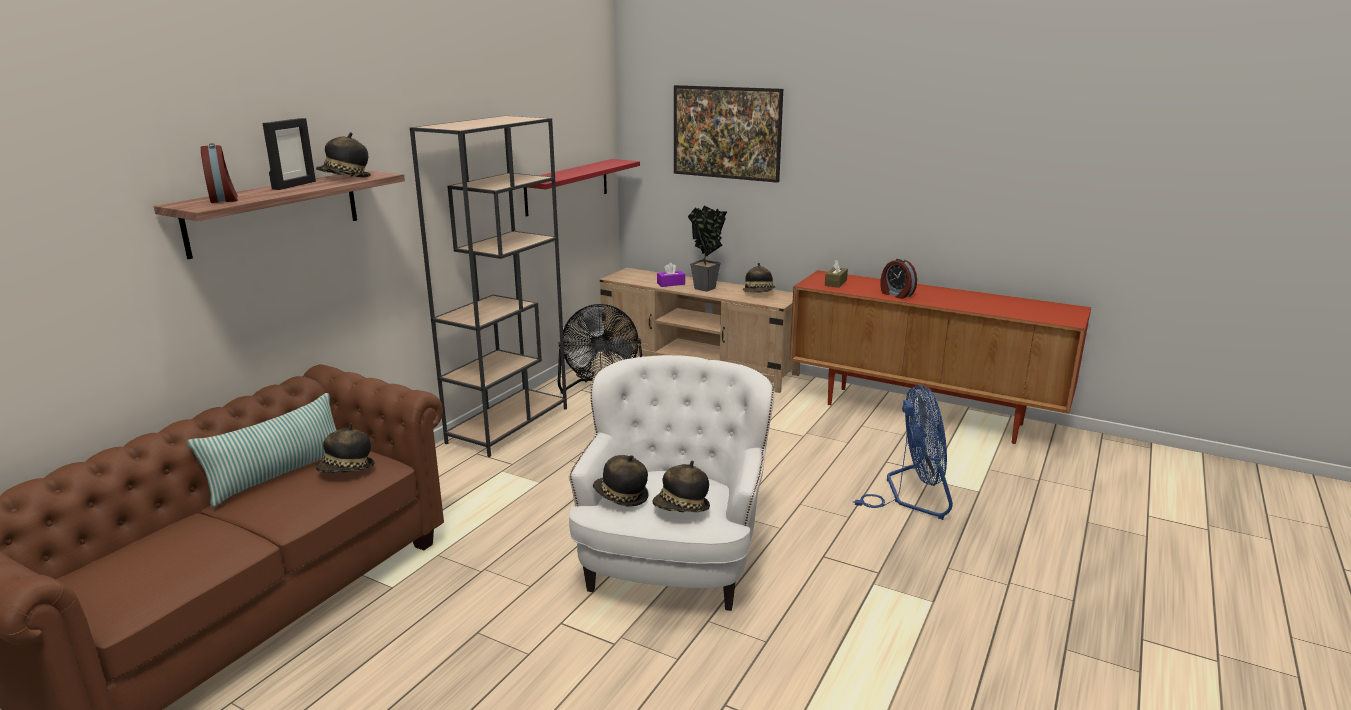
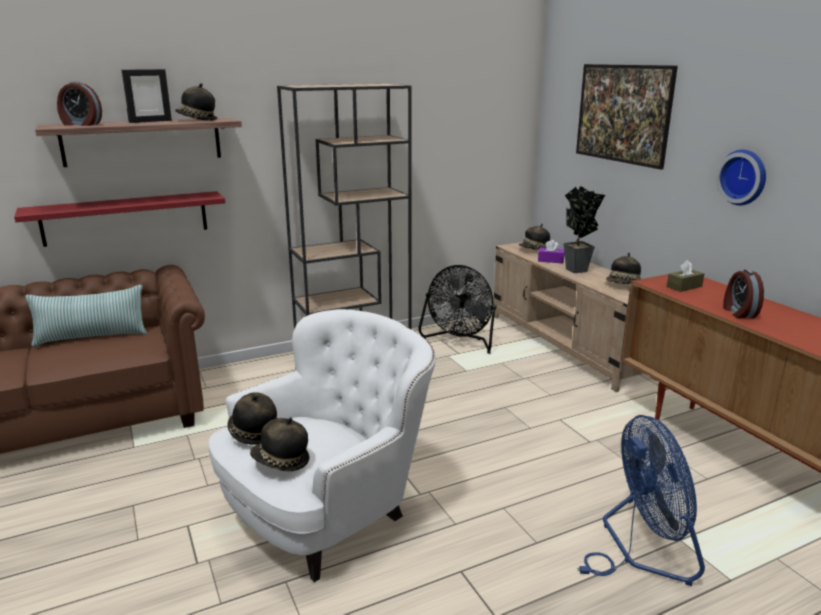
camera: 35 degrees right, 0 degrees up
alarm clock [201,143,238,203] -> alarm clock turned 90 degrees clockwise [57,81,102,126]
hat [316,423,374,473] -> hat moved to [519,224,550,250]
red shelf [524,159,640,216] -> red shelf moved to [14,191,225,247]
blue fan [854,385,953,520] -> blue fan turned 45 degrees counterclockwise [577,415,705,586]
none -> wall clock [716,150,766,205]

